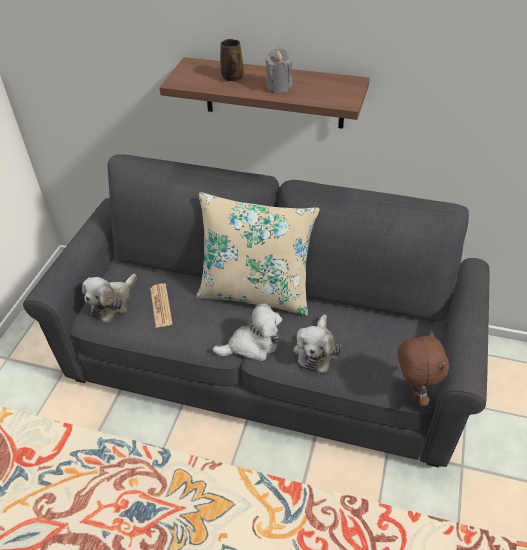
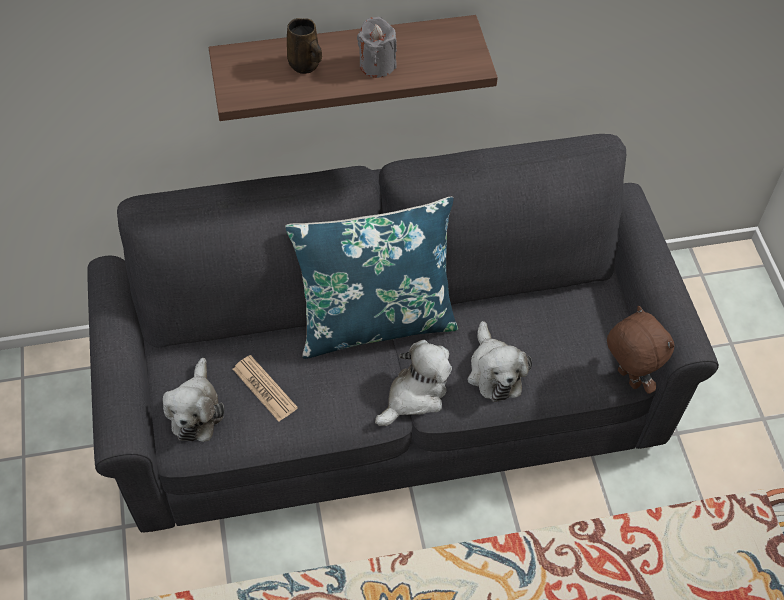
camera: 30 degrees left, 10 degrees up
beige pillow [196,192,320,316] -> blue pillow [285,197,458,359]

